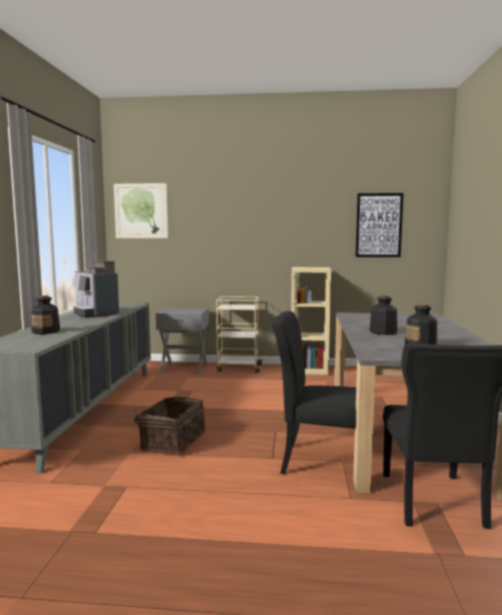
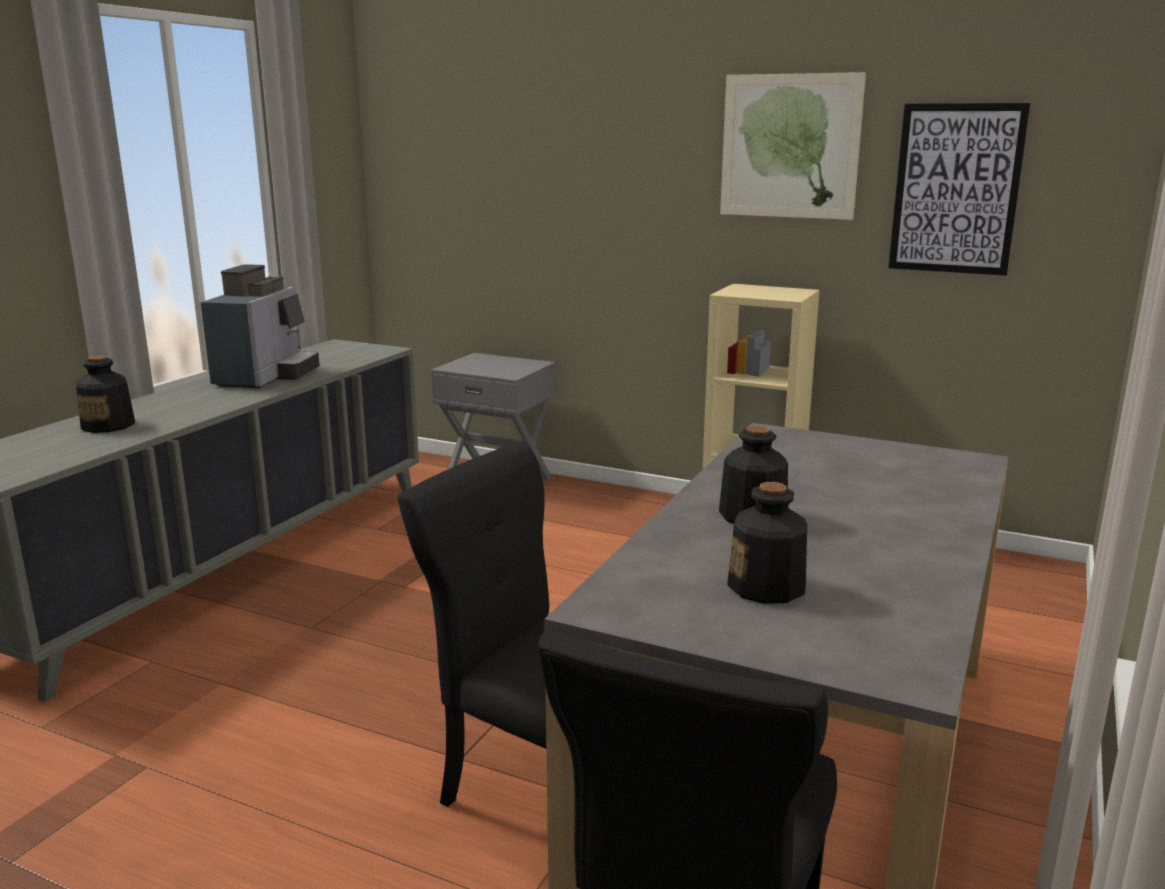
camera: 20 degrees right, 10 degrees up
coffee machine [74,260,119,318] -> coffee machine turned 150 degrees counterclockwise [201,264,319,388]
picture [114,183,168,238] -> picture moved to [720,72,866,220]
basket [127,396,205,454] -> none
beige cart [216,296,264,373] -> none

